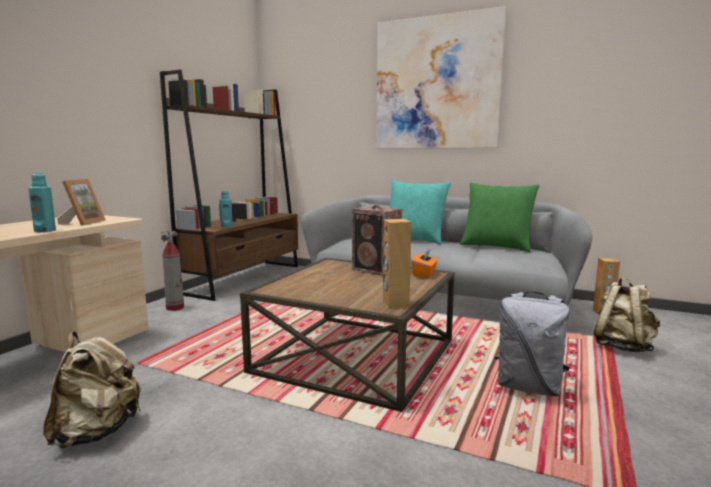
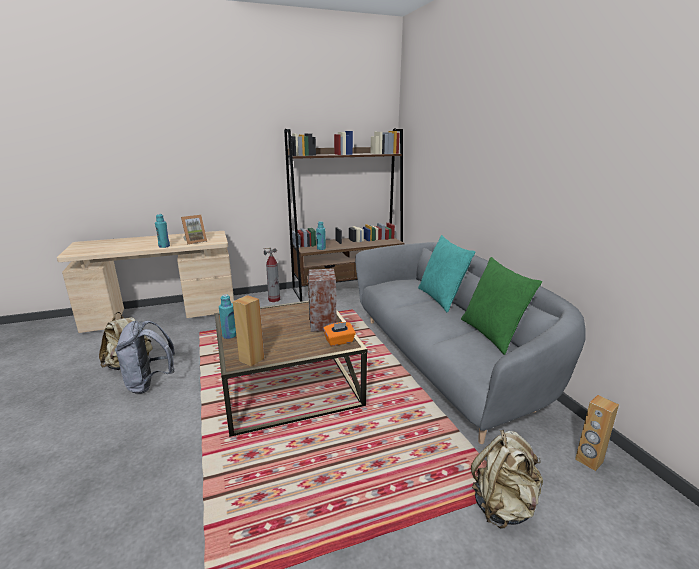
camera: 45 degrees right, 10 degrees up
picture [376,6,507,148] -> none
grey backpack [495,291,570,397] -> grey backpack moved to [115,320,175,394]
none -> turquoise bottle [219,294,236,339]

